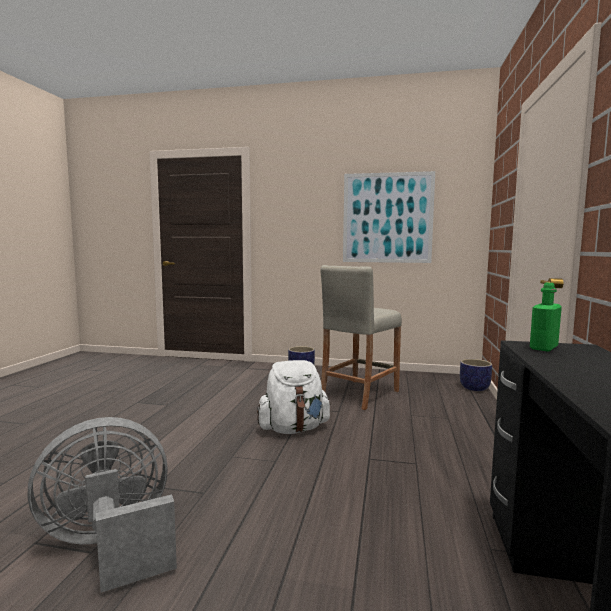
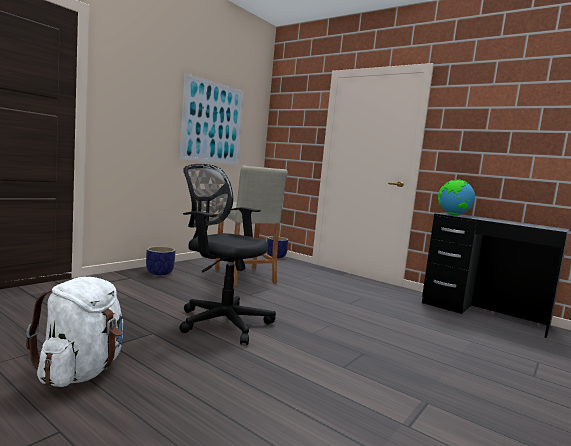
camera: 65 degrees left, 0 degrees up
grey fan [28,417,177,593] -> none
white backpack [257,360,331,434] -> white backpack moved to [26,277,123,387]
green bottle [530,283,562,352] -> globe [438,180,475,215]
none -> black office chair [179,164,276,345]

